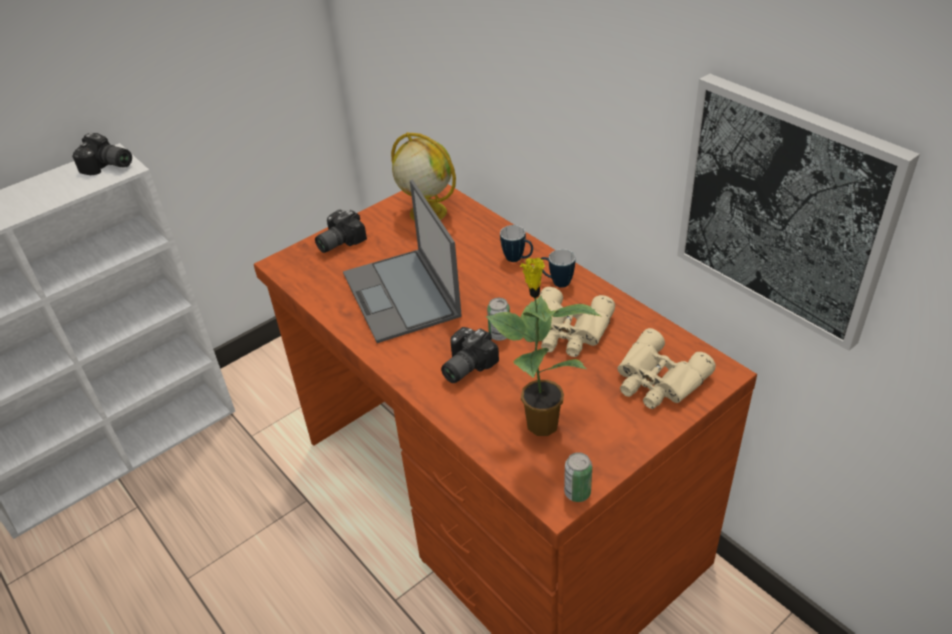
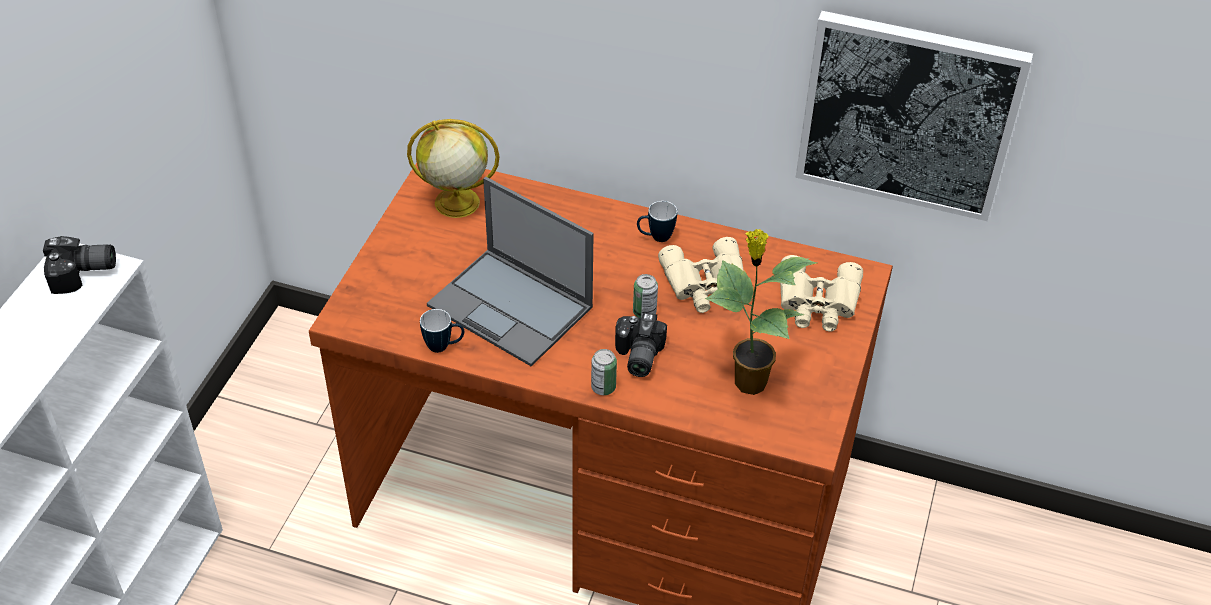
camera: 35 degrees left, 5 degrees up
camera [315,210,367,253] -> none
mug [500,225,533,262] -> mug moved to [420,309,464,353]
can [564,452,592,502] -> can moved to [591,349,617,395]

